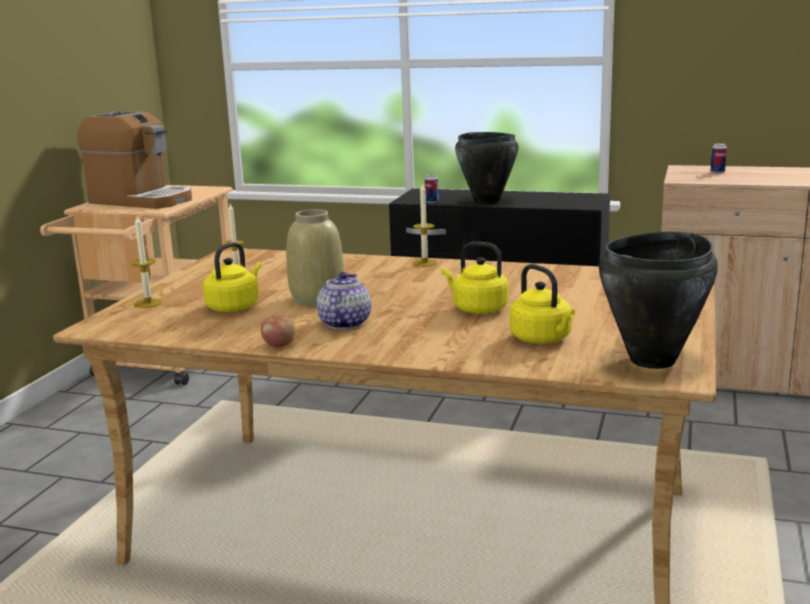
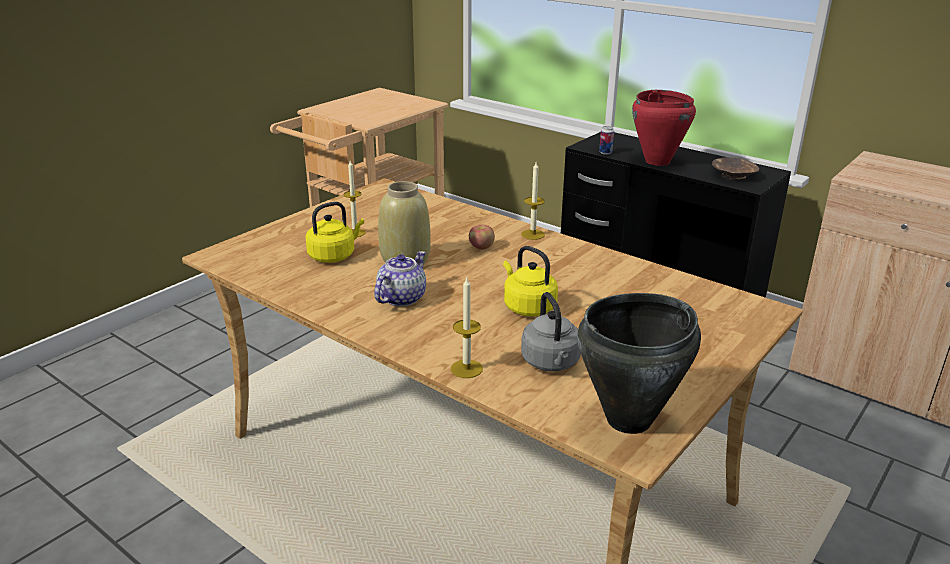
camera: 20 degrees right, 10 degrees up
coffee machine [77,111,192,209] -> none
candle [131,216,163,308] -> candle moved to [451,278,483,378]
apple [261,315,295,347] -> apple moved to [469,225,495,250]
black cooking pot [455,132,518,204] -> red cooking pot [632,90,696,166]
yellow kettle [510,264,575,343] -> grey kettle [521,292,581,372]
can [711,143,727,173] -> none
none -> brown bowl [712,157,759,180]

